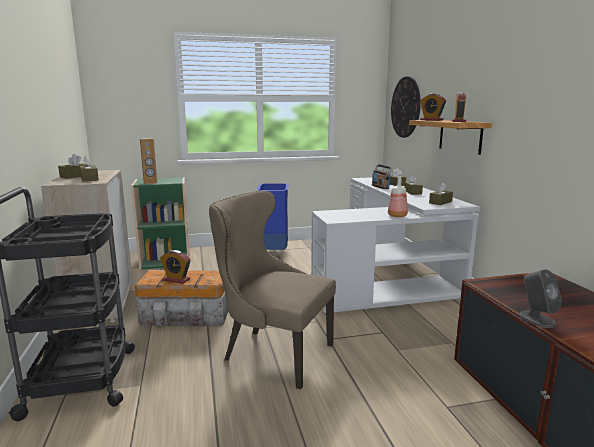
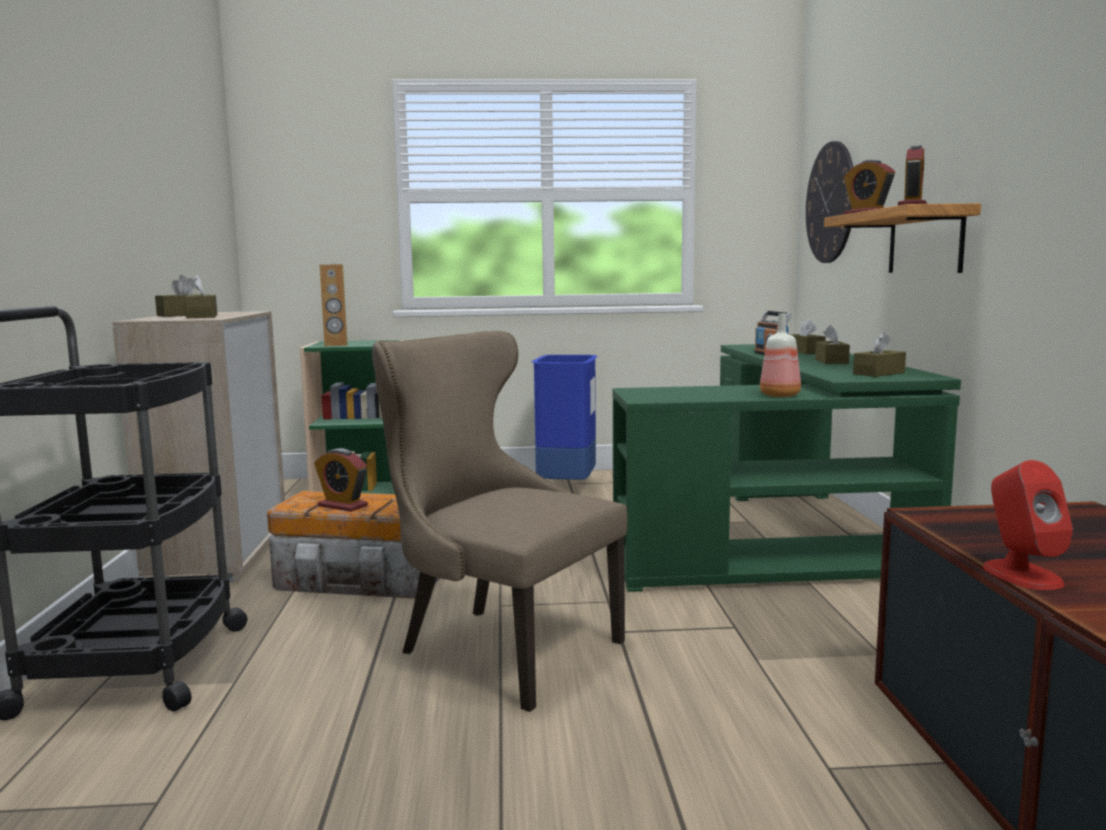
camera: 10 degrees right, 5 degrees down
white desk [311,177,480,315] -> green desk [613,344,961,592]
grey speaker [519,269,562,328] -> red speaker [983,460,1073,590]

